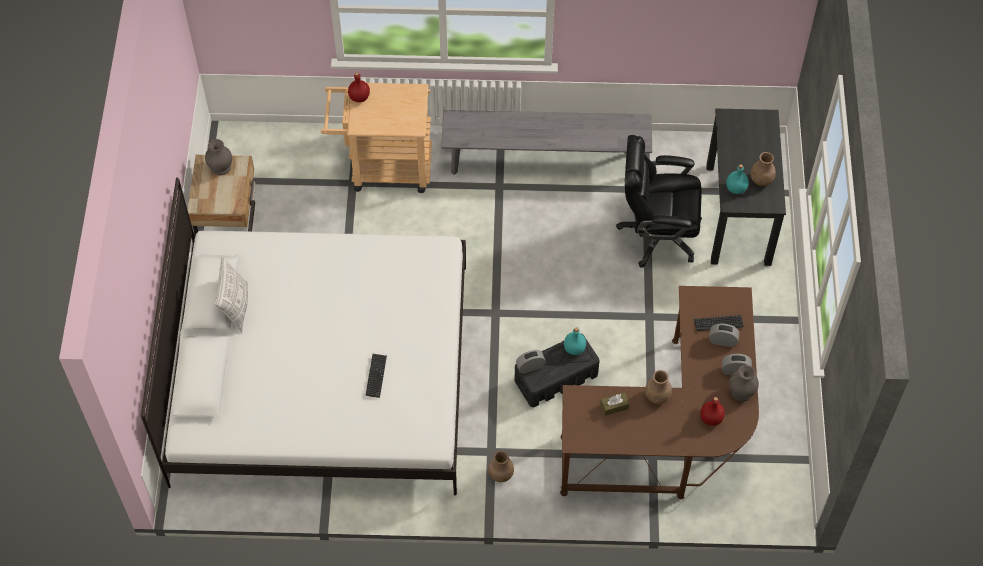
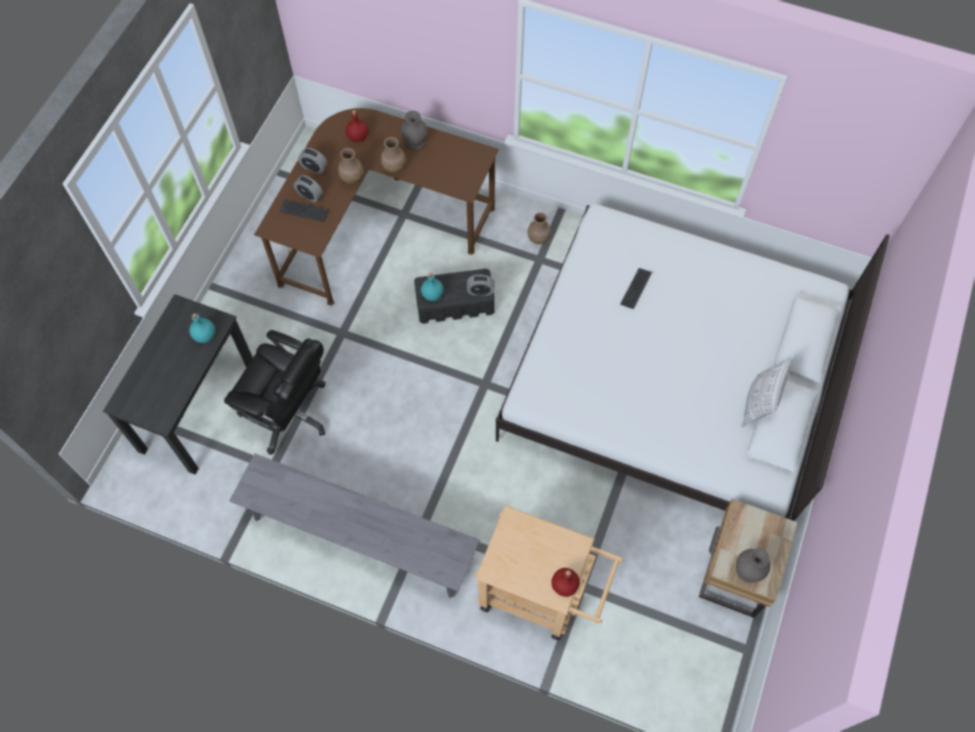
camera: 160 degrees left, 5 degrees up
brown tissue box [600,393,629,416] -> none
grey vase [729,365,759,402] -> grey vase moved to [401,111,428,150]
brown vase [750,152,776,186] -> brown vase moved to [338,148,364,184]

